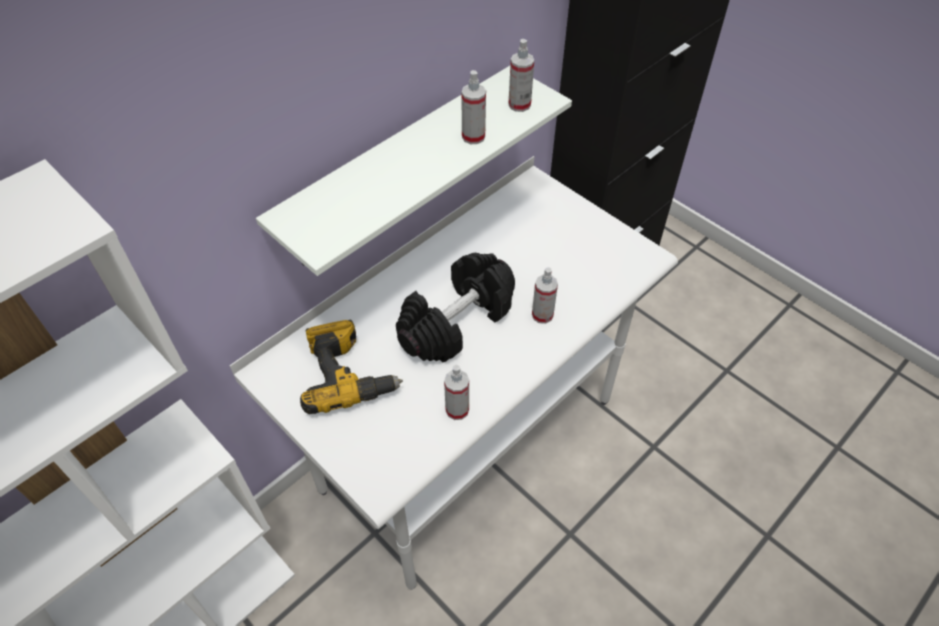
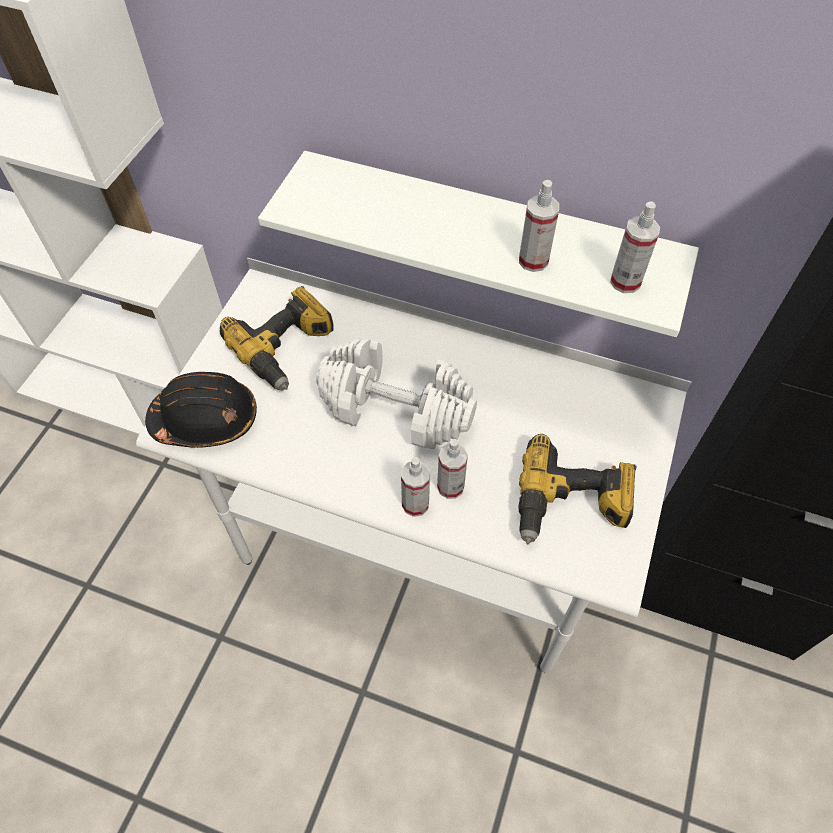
camera: 65 degrees right, 5 degrees up
black dumbbell [396,253,515,362] -> white dumbbell [316,339,477,449]
spray bottle [444,365,469,420] -> spray bottle moved to [401,457,430,517]
none -> black hard hat [145,372,257,448]
none -> power drill [518,434,636,544]

